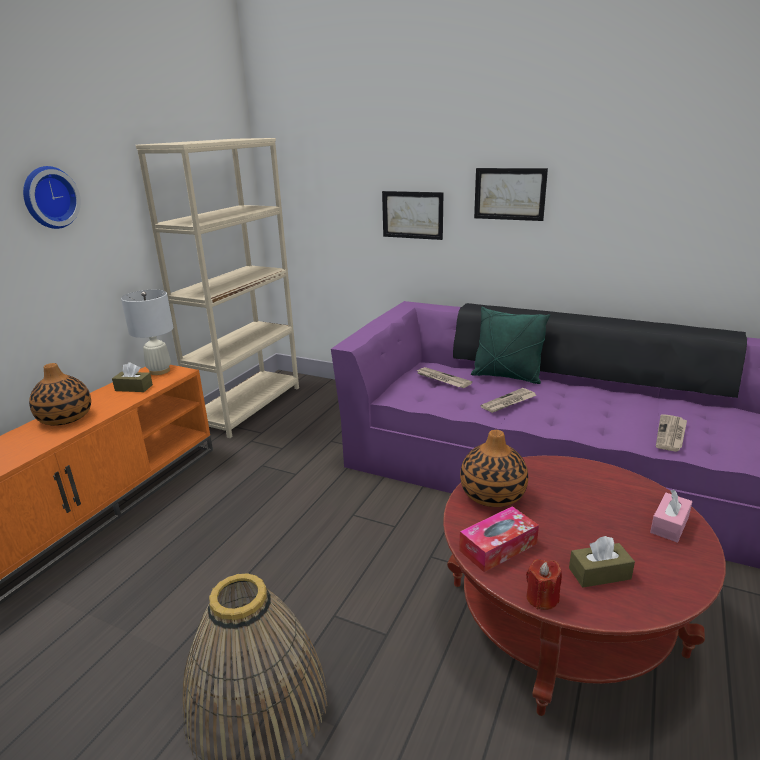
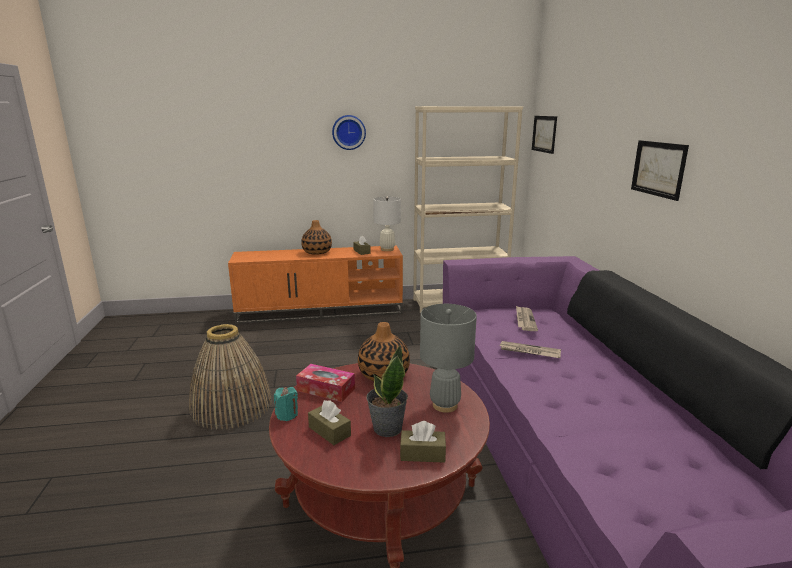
camera: 55 degrees right, 5 degrees down
picture [382,191,443,240] -> picture moved to [532,116,557,154]
green pillow [471,307,550,384] -> none
red candle [526,559,562,610] -> turquoise candle [274,387,298,421]
pink tissue box [650,490,693,542] -> brown tissue box [400,421,446,463]
newspaper [656,414,687,452] -> none
none -> potted plant [366,345,408,437]
none -> grey table lamp [420,304,477,413]

